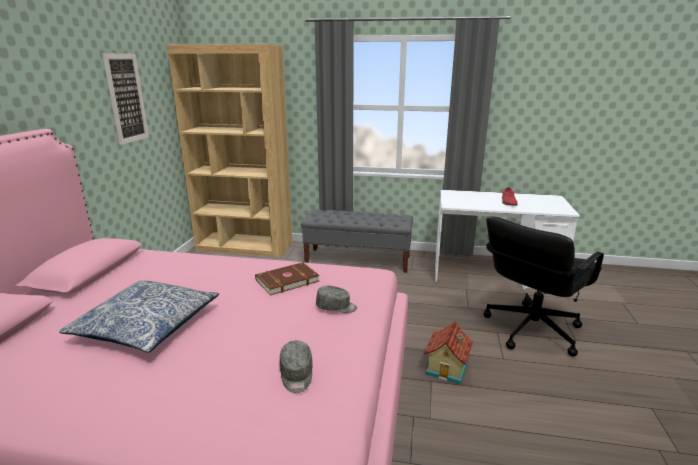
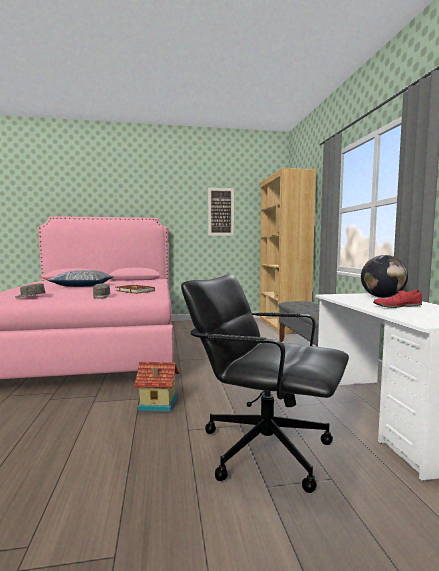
camera: 70 degrees right, 15 degrees down
none -> globe [361,255,408,298]

